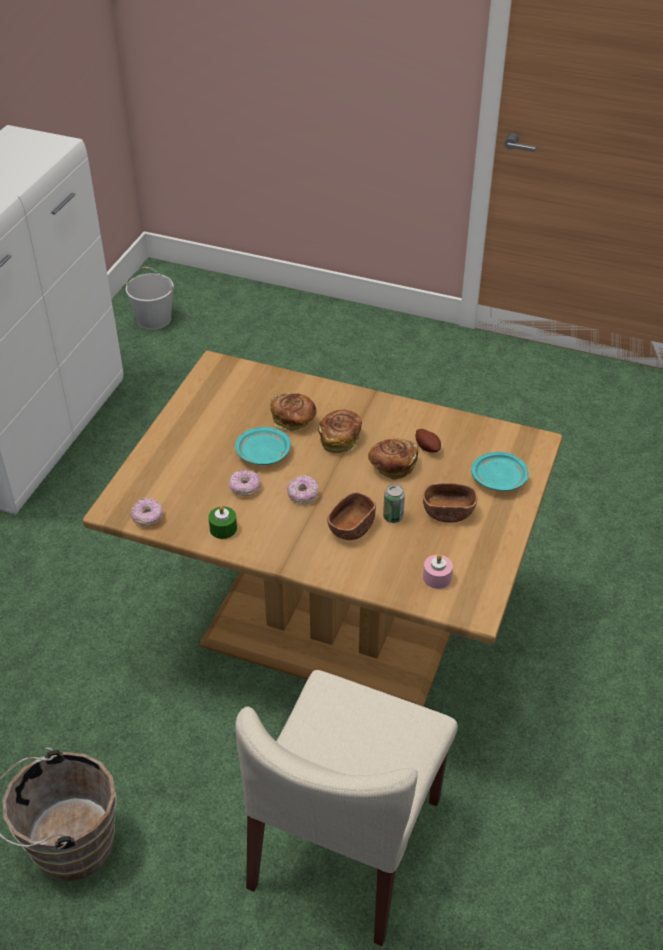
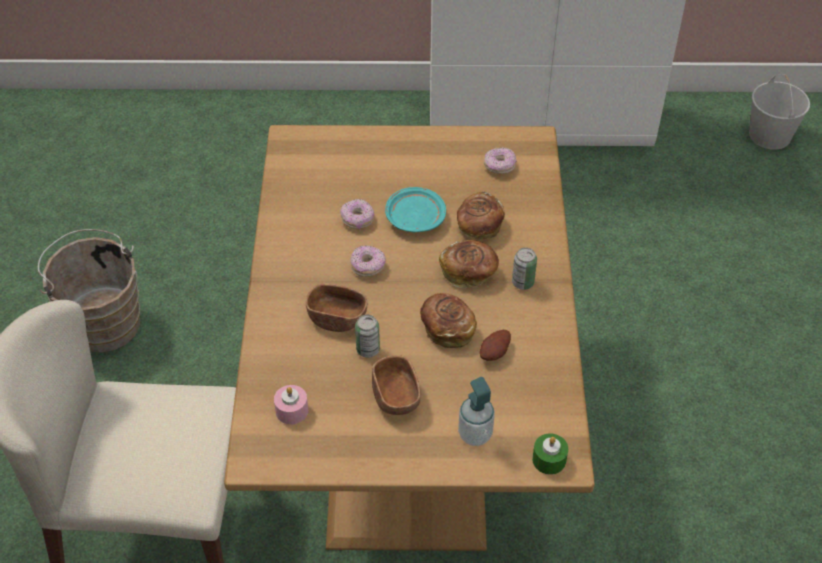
camera: 70 degrees right, 5 degrees up
donut [131,498,163,526] -> donut moved to [484,148,517,174]
green candle [208,505,237,539] -> green candle moved to [532,433,568,475]
turquoise plate [471,452,529,491] -> soap dispenser [458,377,495,446]
none -> can [512,248,537,290]

